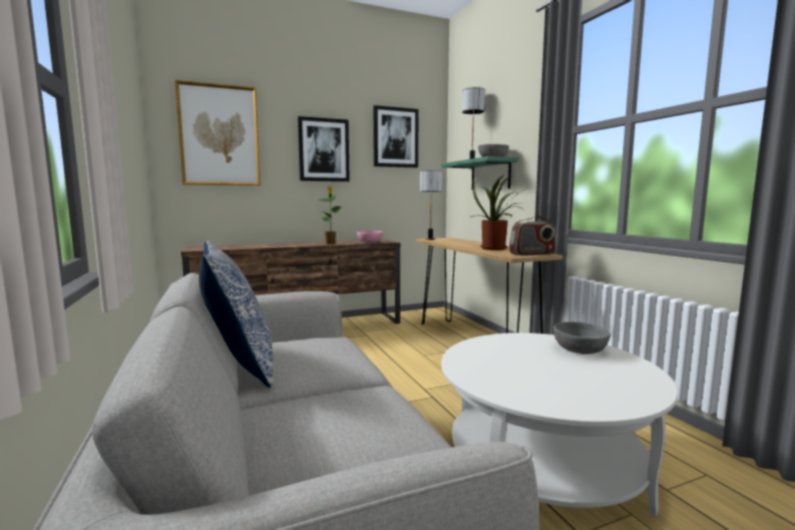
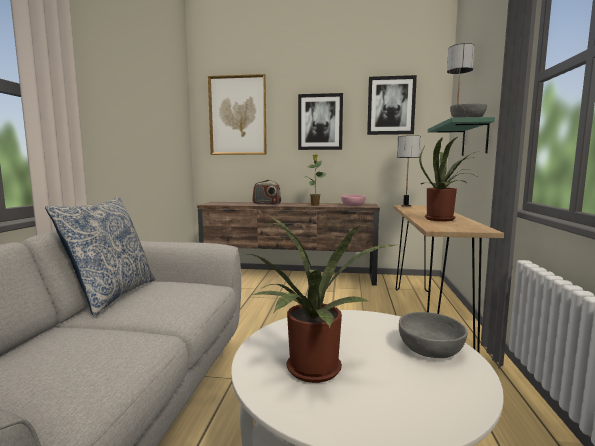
camera: 30 degrees right, 0 degrees up
radio [509,216,556,256] -> radio moved to [252,180,281,205]
none -> potted plant [249,216,395,383]

